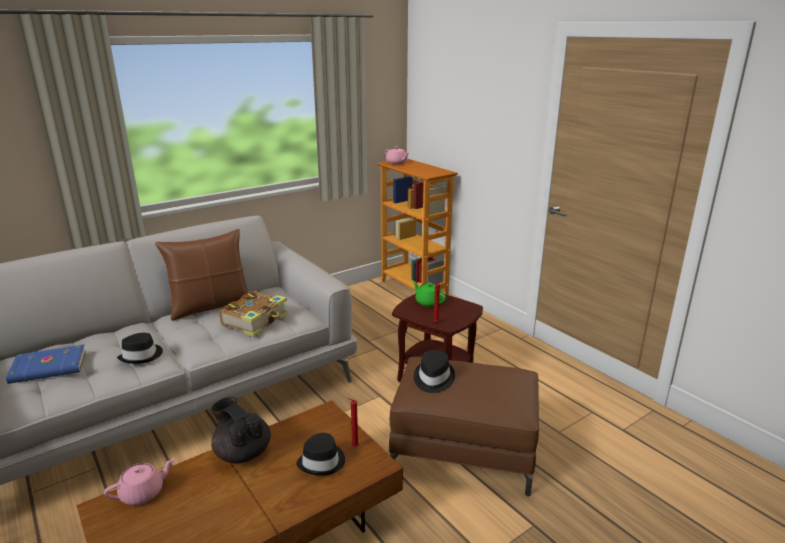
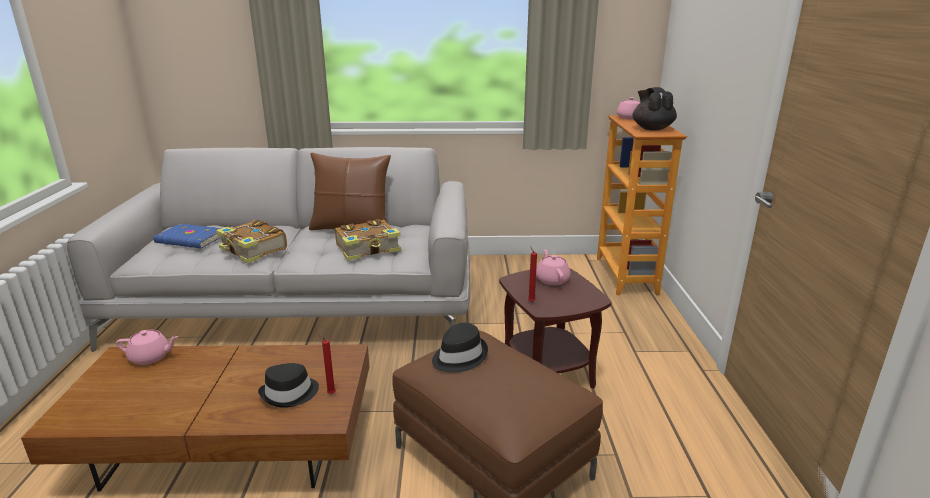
camera: 35 degrees right, 0 degrees up
black hat [117,333,163,364] -> book [216,220,287,263]
black teapot [210,397,271,463] -> black teapot moved to [633,87,677,131]
green teapot [412,281,446,307] -> pink teapot [536,249,570,285]

